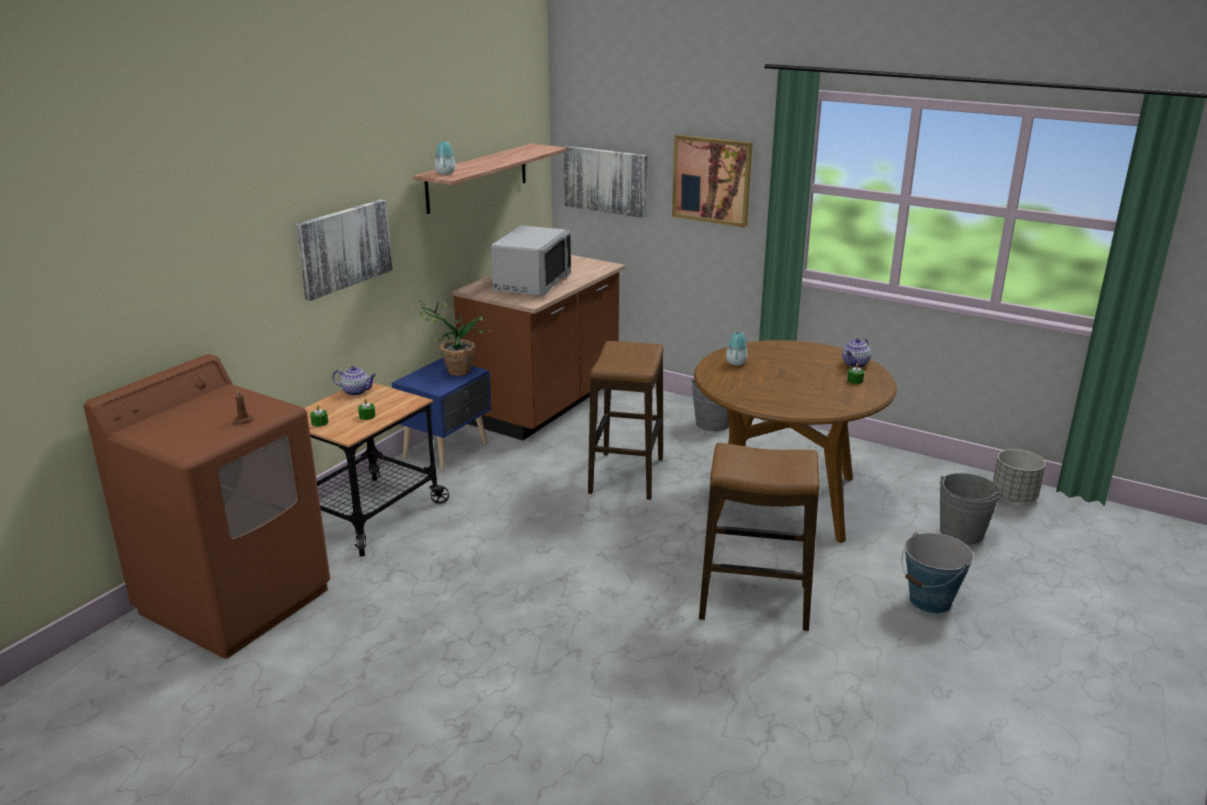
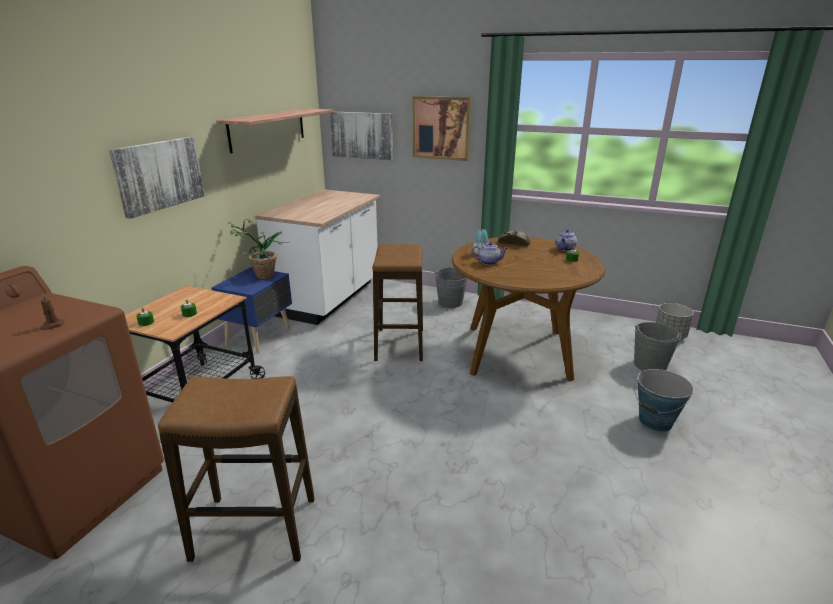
camera: 10 degrees left, 0 degrees up
teapot [332,366,376,396] -> teapot moved to [471,242,508,265]
vase [435,141,455,175] -> none
brown counter [453,255,625,440] -> white counter [255,189,380,325]
grey microwave [491,225,571,296] -> none
stool [699,443,820,631] -> stool moved to [158,376,315,562]
none -> bread [498,231,530,246]

